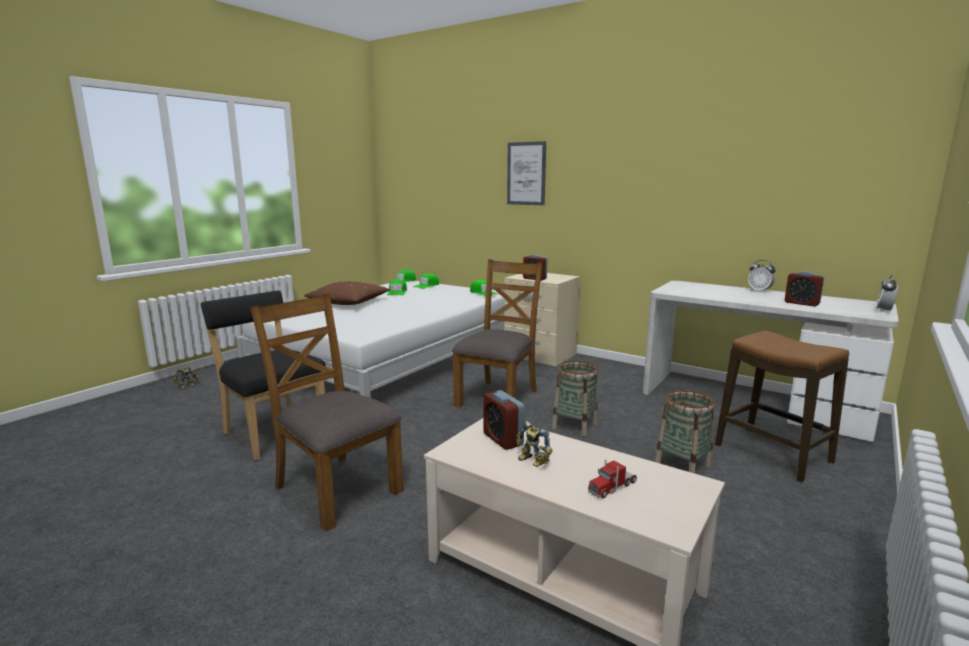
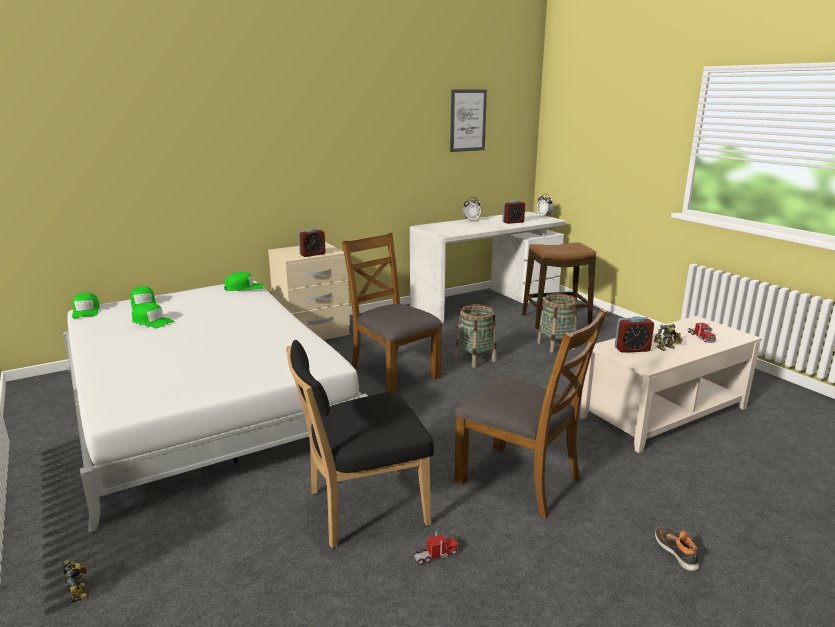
camera: 65 degrees left, 5 degrees up
brown chair [250,293,403,532] -> brown chair turned 120 degrees counterclockwise [454,308,607,519]
brown pillow [304,281,390,305] -> none
picture [507,141,546,205] -> picture moved to [450,90,487,152]
none -> toy truck [413,532,458,565]
none -> shoe [655,527,700,571]

